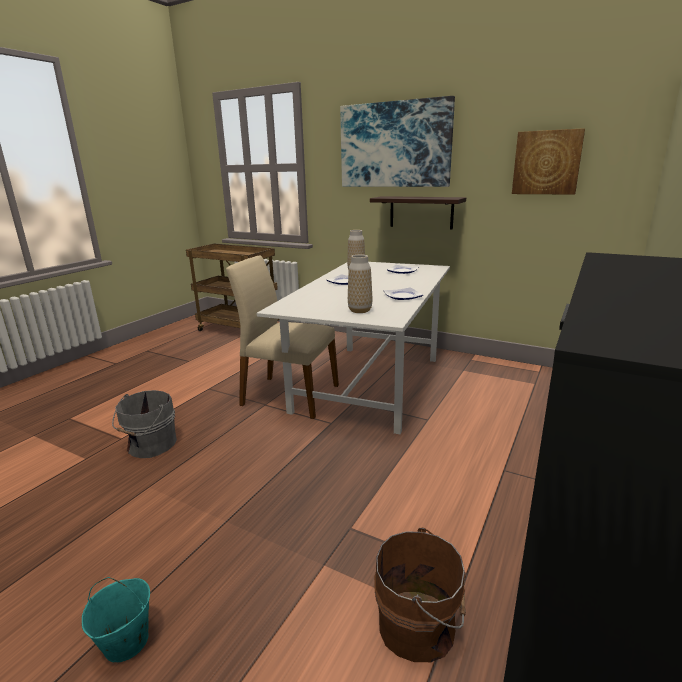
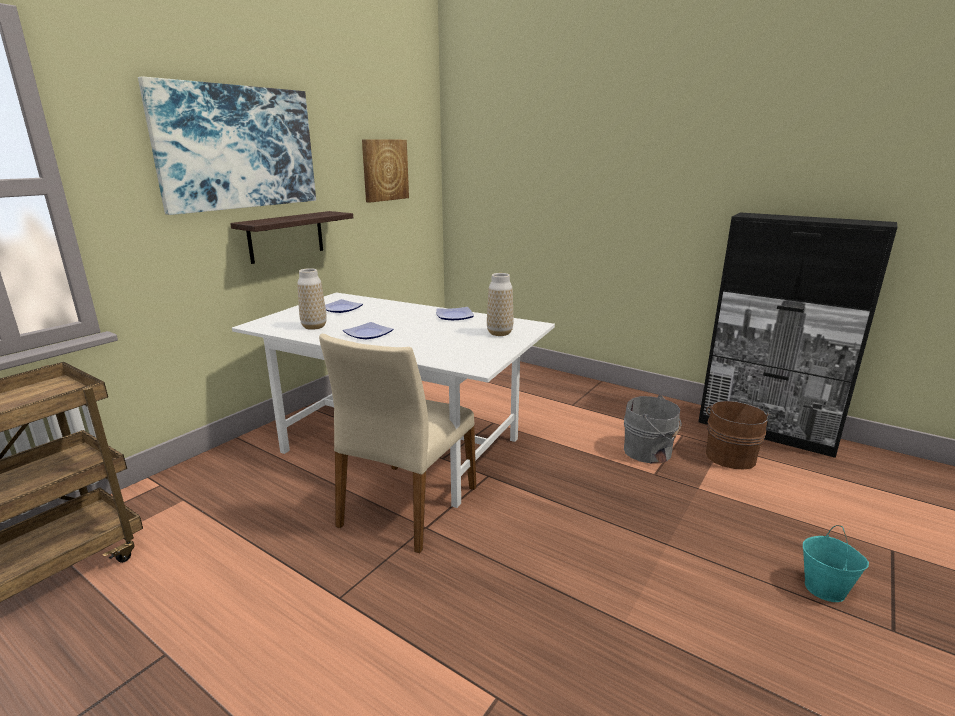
camera: 85 degrees left, 0 degrees up
grey bucket [112,390,177,458] -> grey bucket moved to [624,395,682,464]

